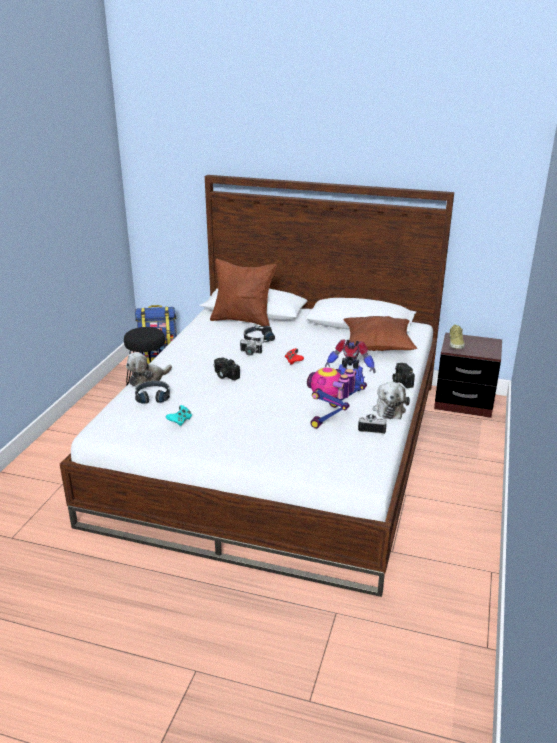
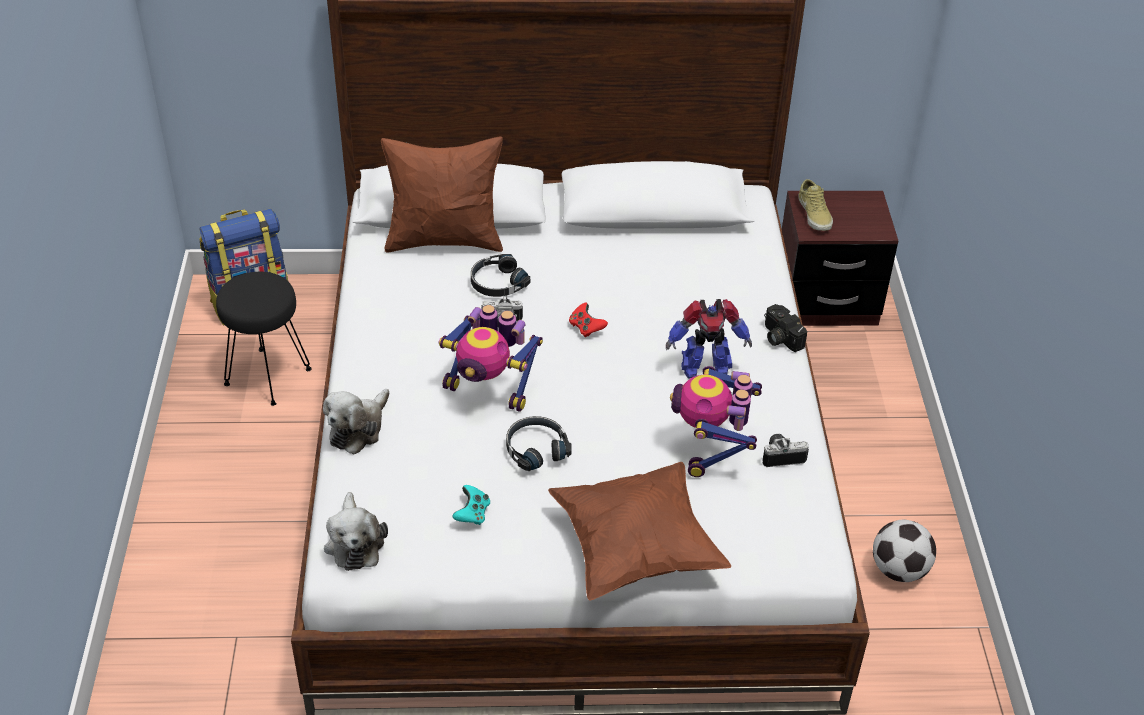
camera: 20 degrees left, 15 degrees up
black headphones [135,380,170,404] -> black headphones moved to [506,416,572,471]
camera [213,358,240,380] -> toy robot [439,305,543,412]
brown pillow [343,316,417,351] -> brown pillow moved to [548,462,731,601]
plush toy [373,382,410,419] -> plush toy moved to [324,492,388,571]
none -> football [873,520,936,582]

